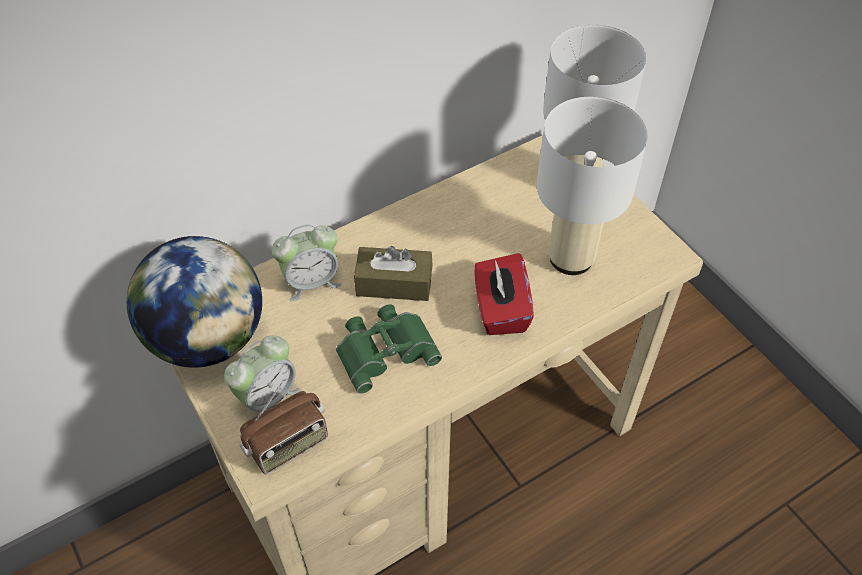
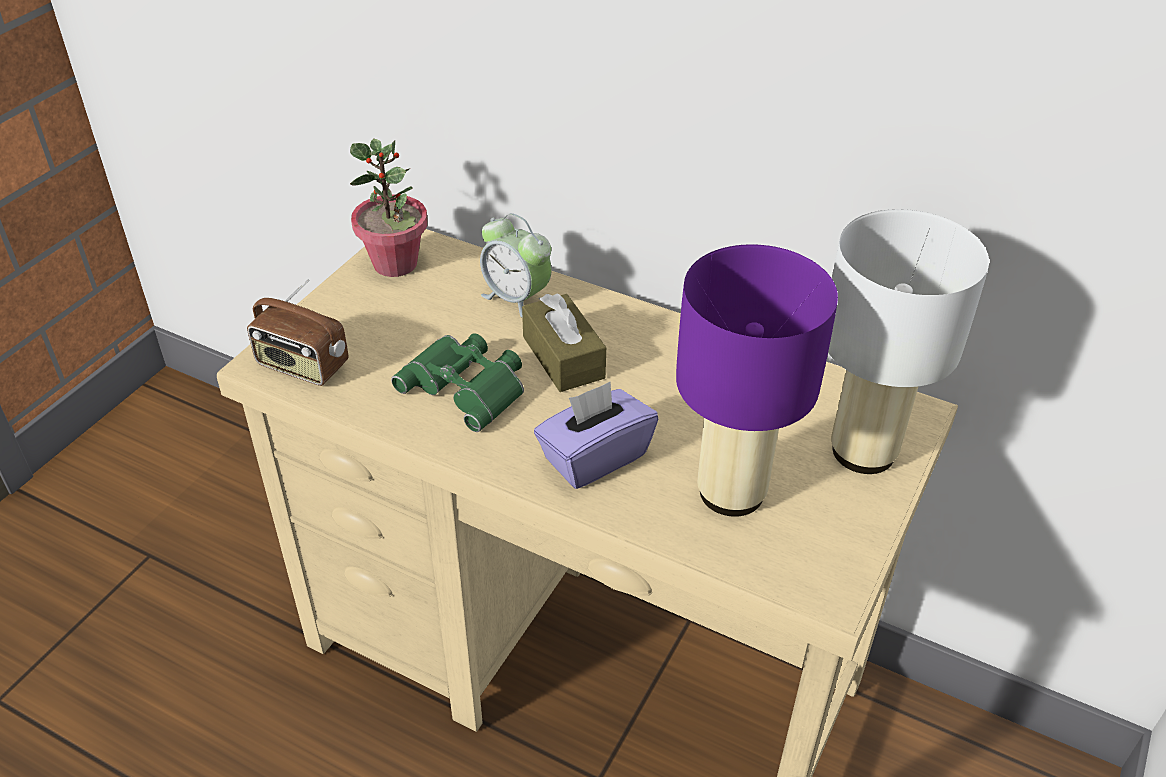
camera: 60 degrees right, 10 degrees down
globe [127,236,262,368] -> potted plant [350,139,428,277]
alarm clock [224,335,301,413] -> none
red tissue box [474,253,534,335] -> purple tissue box [534,382,658,489]
white table lamp [537,97,648,275] -> purple table lamp [676,244,838,517]

